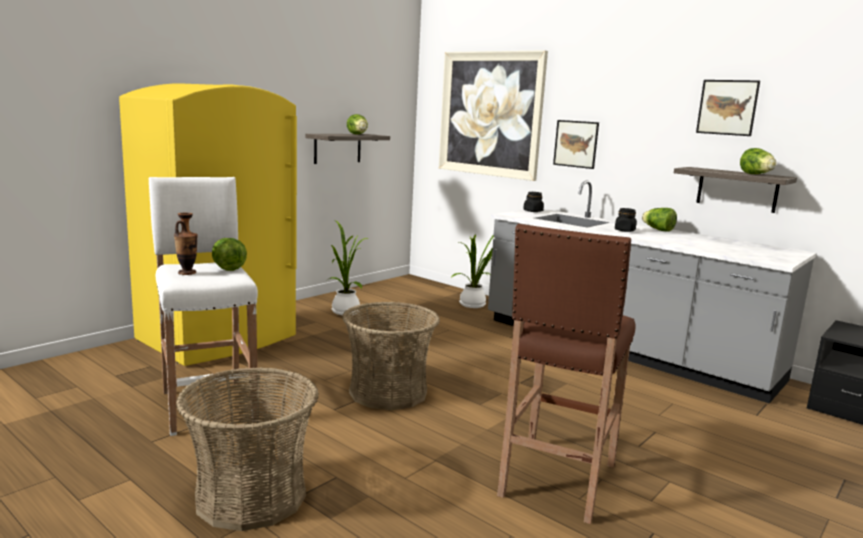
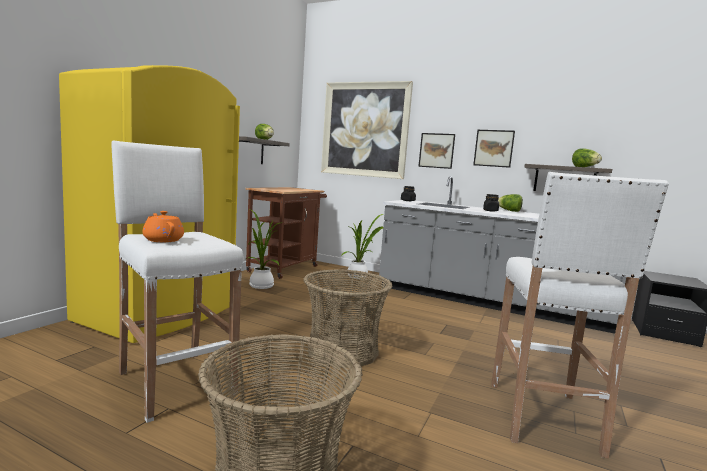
camera: 15 degrees left, 5 degrees down
vase [174,213,198,275] -> orange teapot [142,211,184,242]
lettuce [212,238,247,271] -> none
brown stool [497,224,635,524] -> white stool [491,172,669,459]
picture [696,80,760,136] -> picture moved to [473,130,515,168]
none -> brown cart [245,187,327,279]

